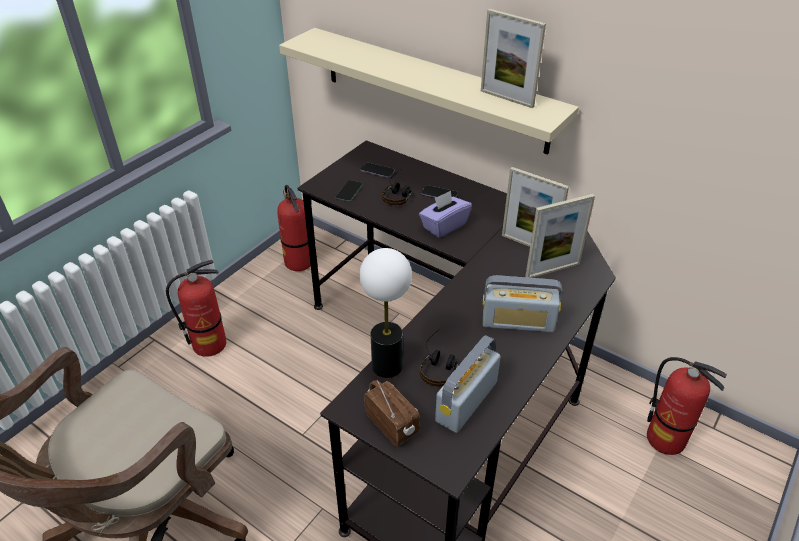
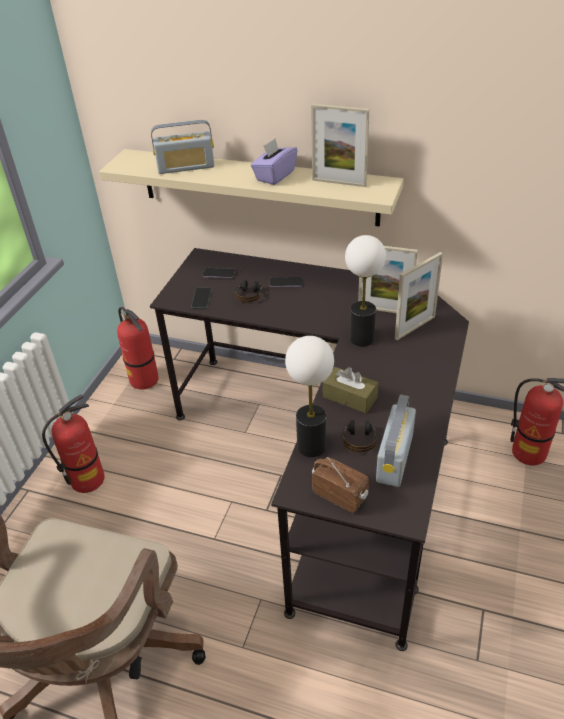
camera: 15 degrees left, 0 degrees up
purple tissue box [419,191,472,238] -> purple tissue box moved to [251,138,297,185]
radio [483,275,562,333] -> radio moved to [151,120,214,174]
none -> brown tissue box [323,367,378,413]
none -> table lamp [345,235,386,346]

